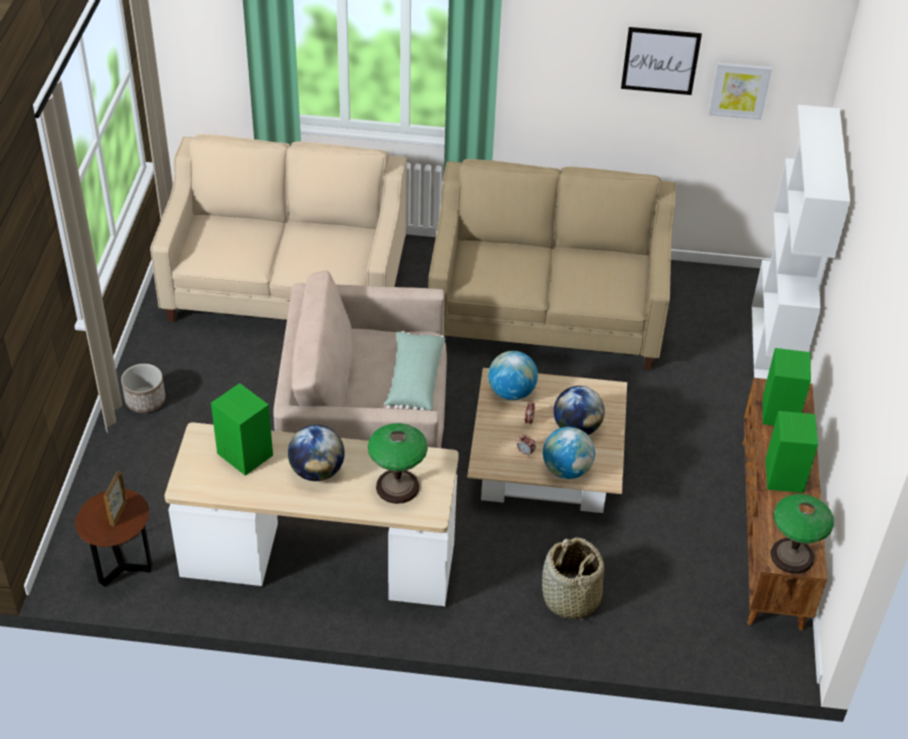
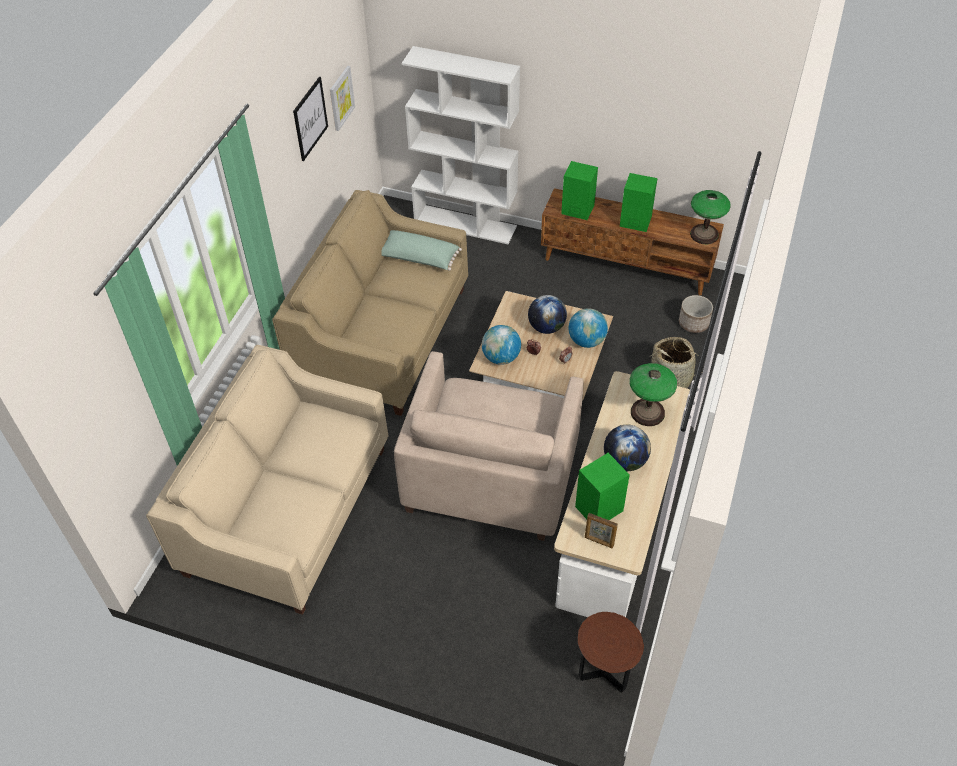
camera: 75 degrees left, 5 degrees up
picture frame [104,471,127,527] -> picture frame moved to [585,513,618,548]
planter [121,364,165,413] -> planter moved to [679,295,713,333]
green pillow [384,331,445,411] -> green pillow moved to [381,230,462,271]

